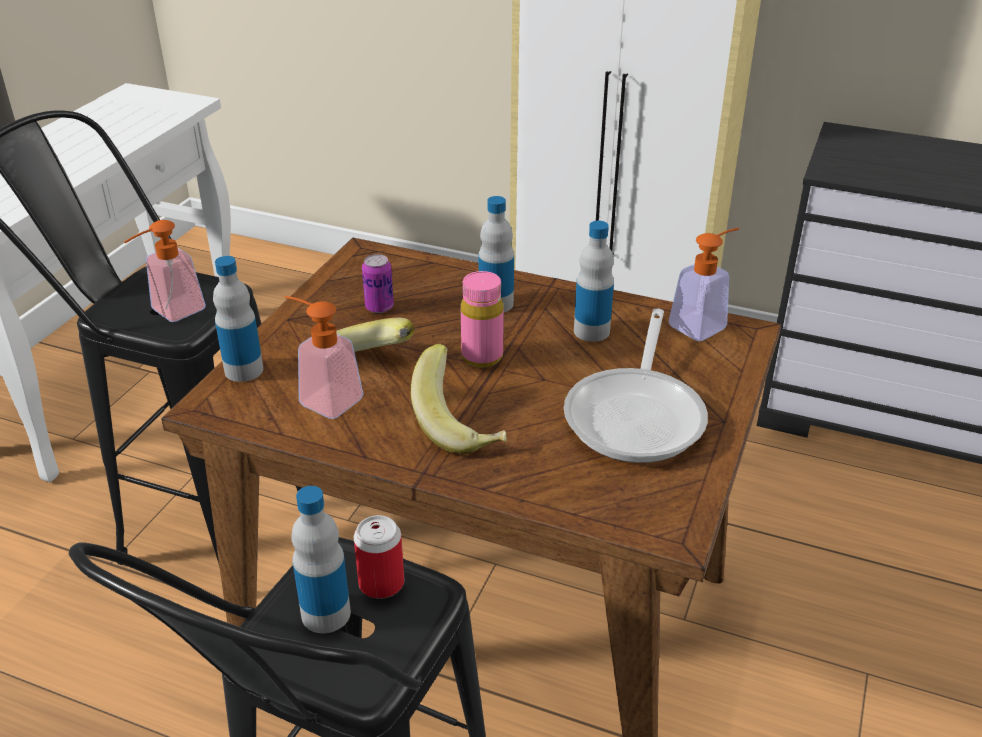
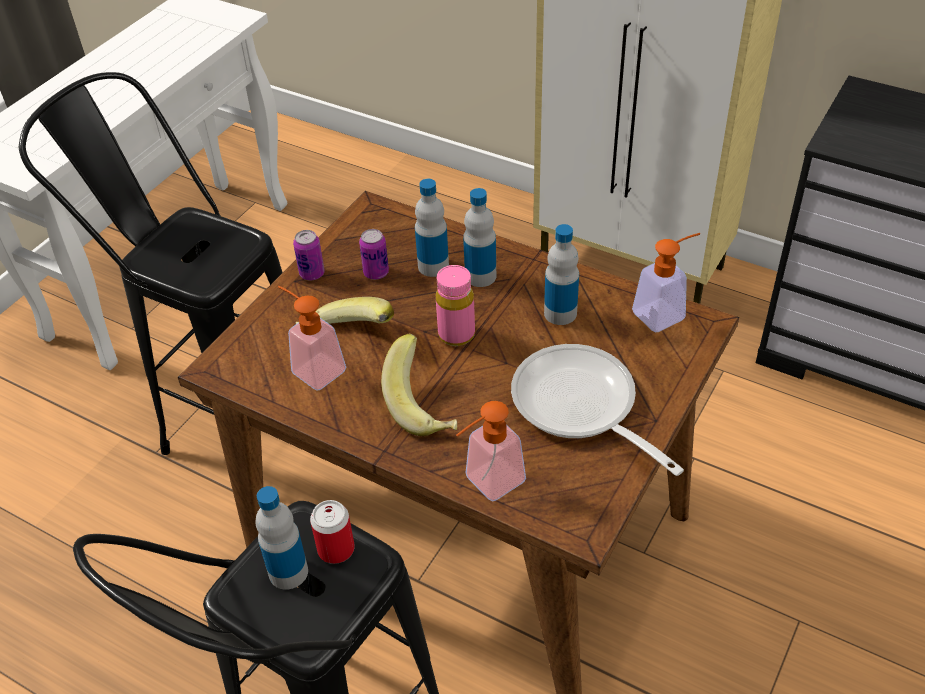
camera: 10 degrees right, 10 degrees up
soap dispenser [124,220,206,322] -> soap dispenser moved to [456,401,526,502]
bottle [213,256,263,382] -> bottle moved to [415,179,449,277]
frying pan [564,308,708,463] -> frying pan turned 120 degrees clockwise [511,344,684,476]
none -> can [293,230,325,281]

